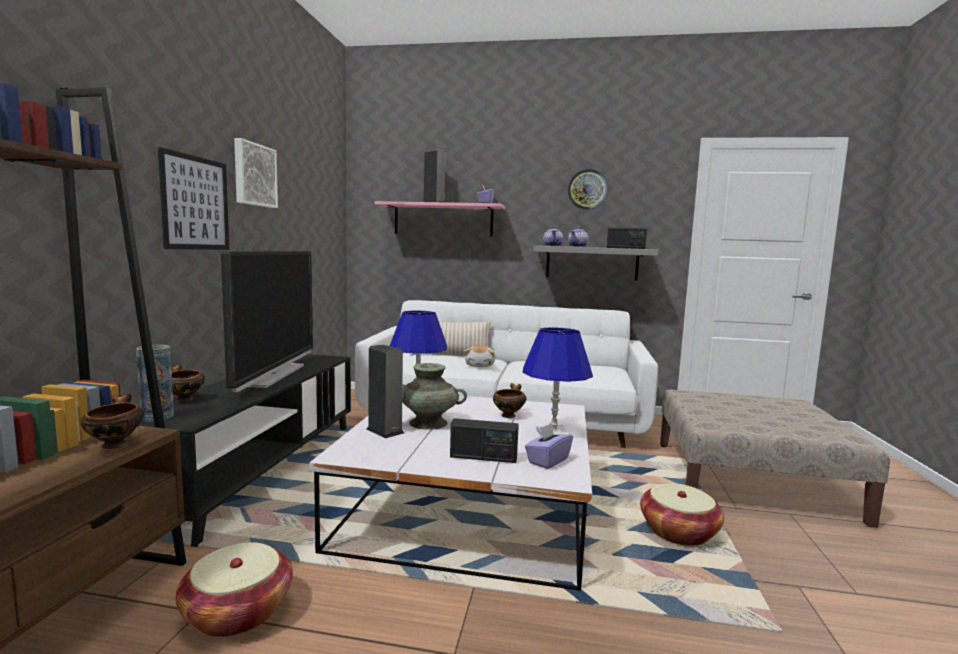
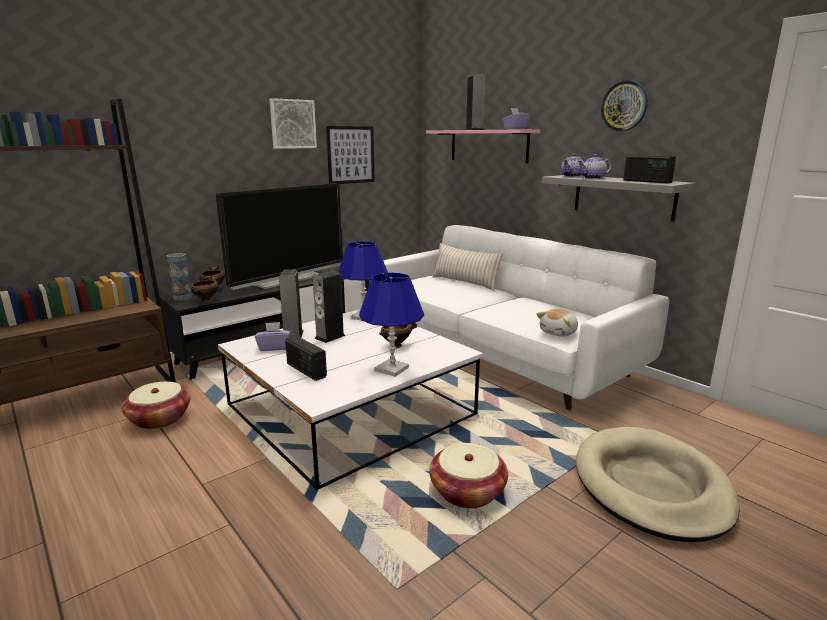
camera: 40 degrees right, 10 degrees up
bowl [81,393,144,449] -> bowl moved to [191,276,219,303]
picture [158,147,229,250] -> picture moved to [326,126,375,184]
turquoise vase [402,363,467,430] -> speaker [313,271,346,343]
plush toy [464,345,495,367] -> plush toy moved to [537,309,578,337]
purple tissue box [525,423,573,469] -> purple tissue box moved to [255,322,290,351]
beige ottoman [660,390,890,528] -> beige dog bed [576,427,740,542]

